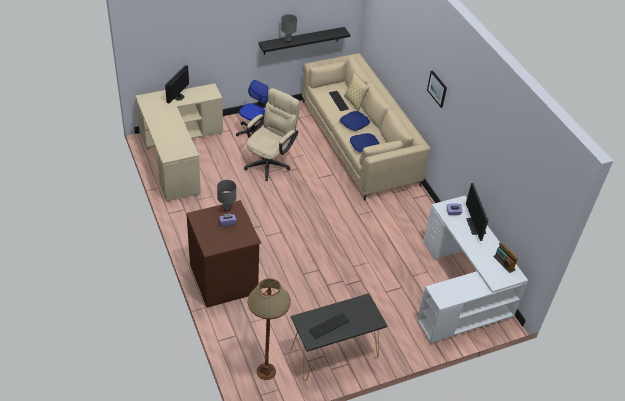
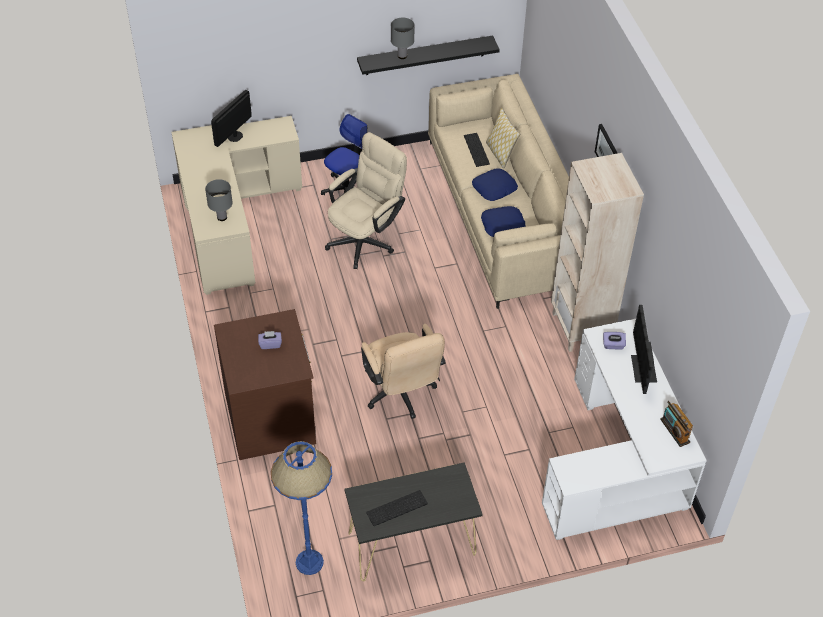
camera: 10 degrees right, 5 degrees up
grey table lamp [217,180,236,211] -> grey table lamp moved to [205,179,233,221]
brown floor lamp [248,278,291,380] -> blue floor lamp [271,441,332,575]
none -> beige office chair [361,324,446,419]
none -> beige bookcase [551,153,644,352]

